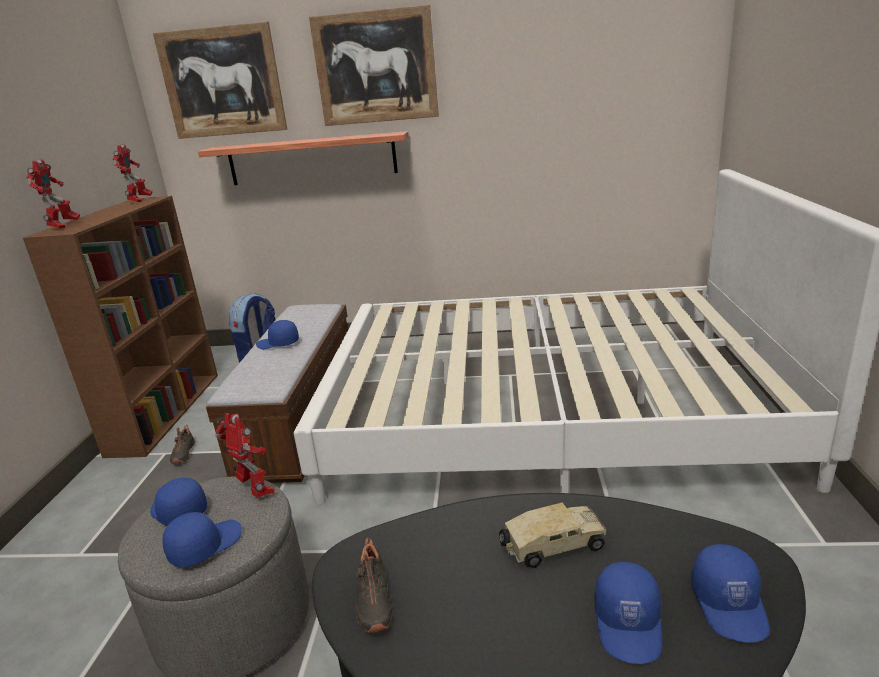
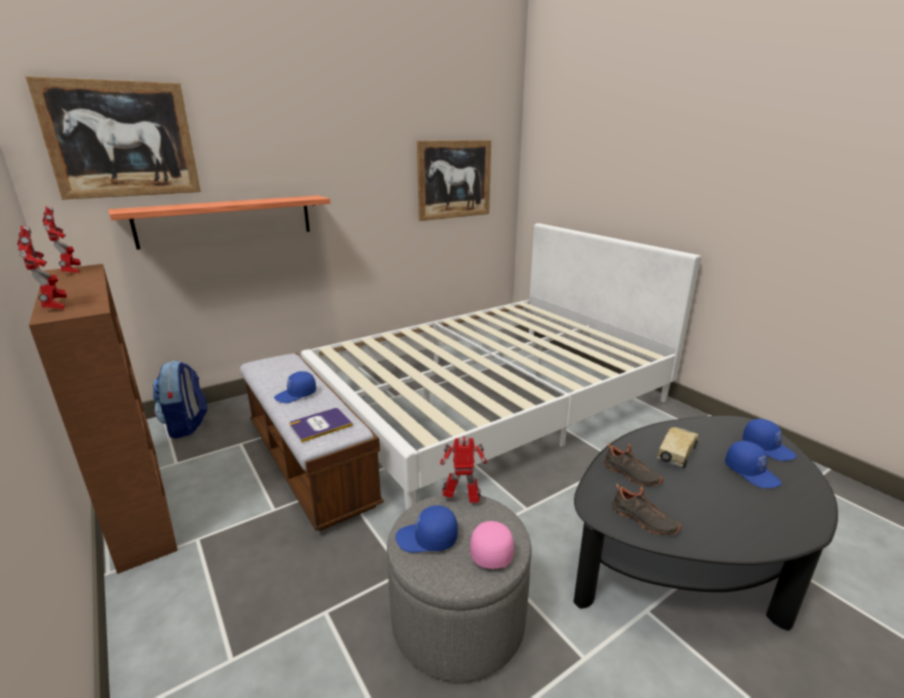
camera: 40 degrees left, 0 degrees up
blue cap [162,512,242,568] -> pink cap [470,521,514,569]
black shoe [170,425,195,464] -> black shoe moved to [603,443,663,487]
picture [309,5,439,126] -> picture moved to [417,140,491,221]
none -> book [289,408,353,443]

